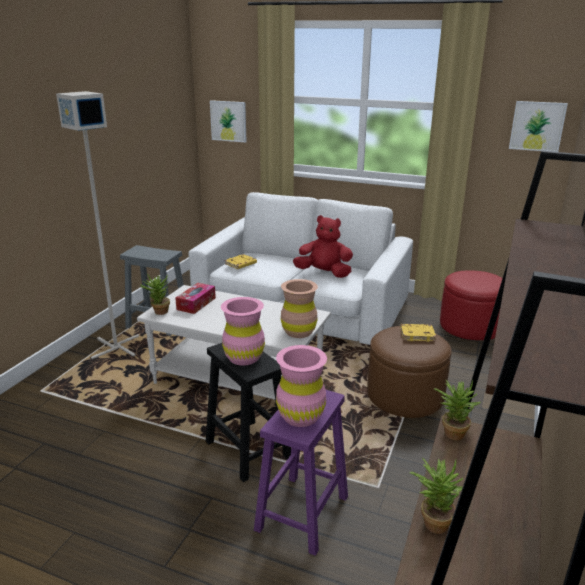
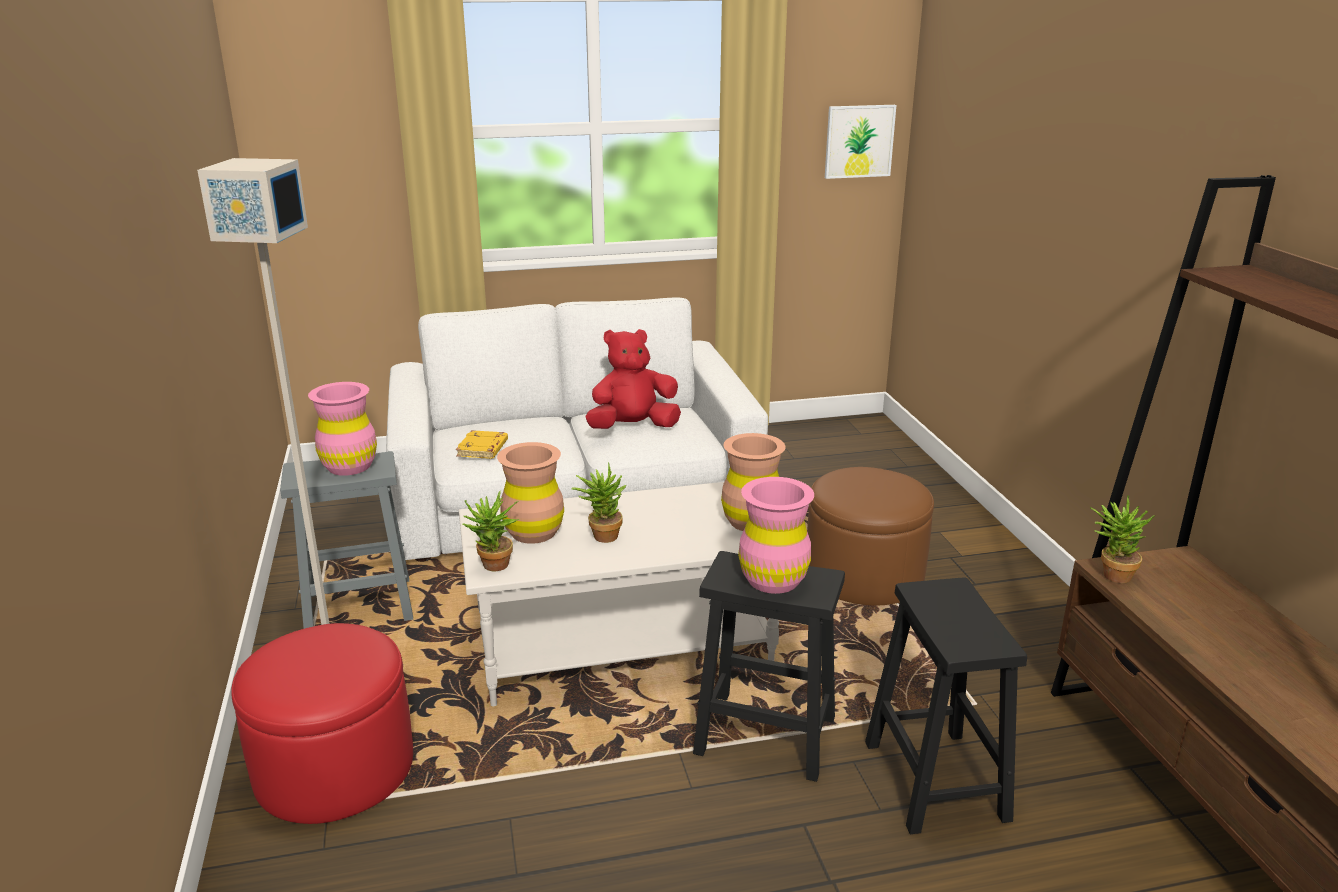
camera: 35 degrees left, 0 degrees up
tissue box [175,283,216,314] -> brown vase [497,442,564,544]
picture [210,100,247,143] -> none
purple stool [254,390,348,556] -> black stool [865,578,1027,834]
pink vase [276,345,327,427] -> pink vase moved to [308,382,377,476]
yellow book [400,324,436,342] -> none
potted plant [409,457,463,534] -> potted plant moved to [571,462,626,543]
red ottoman [440,270,502,340] -> red ottoman moved to [231,623,413,824]

